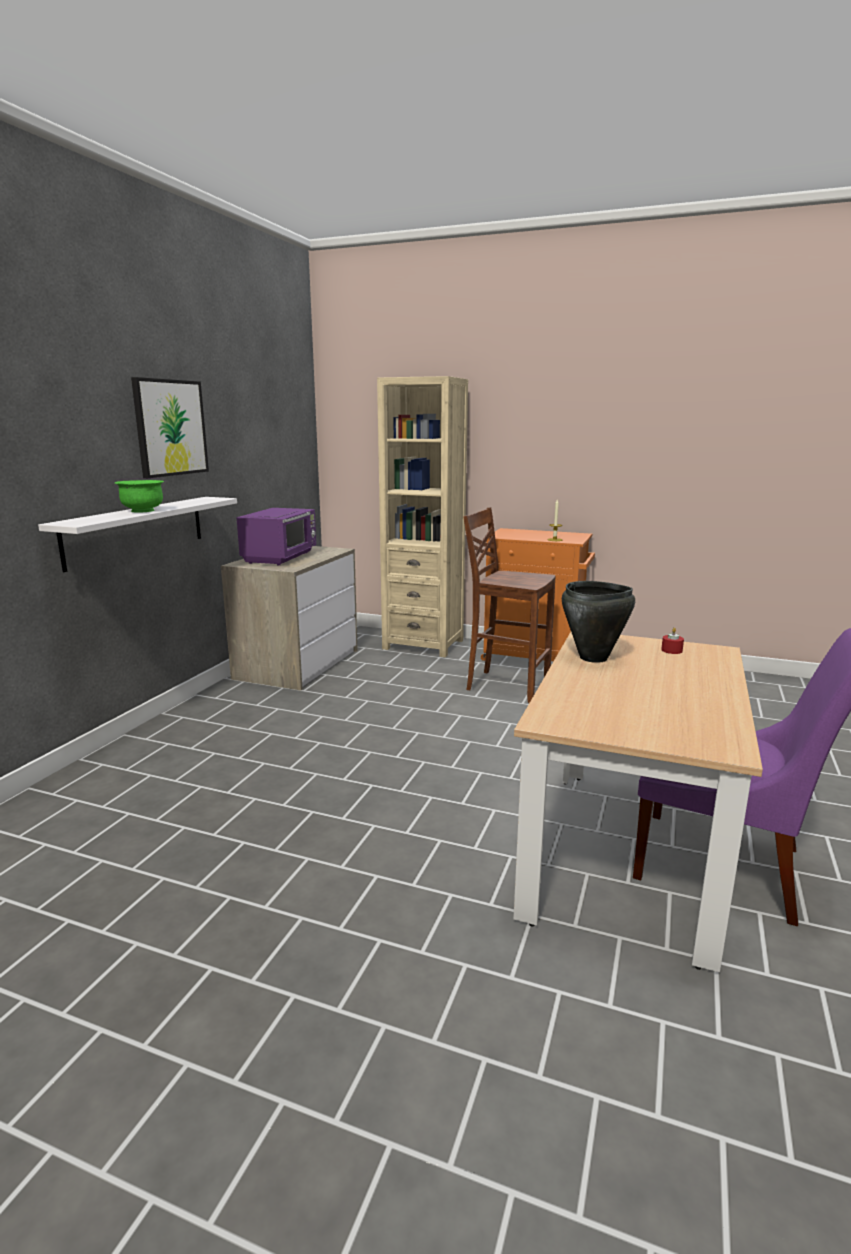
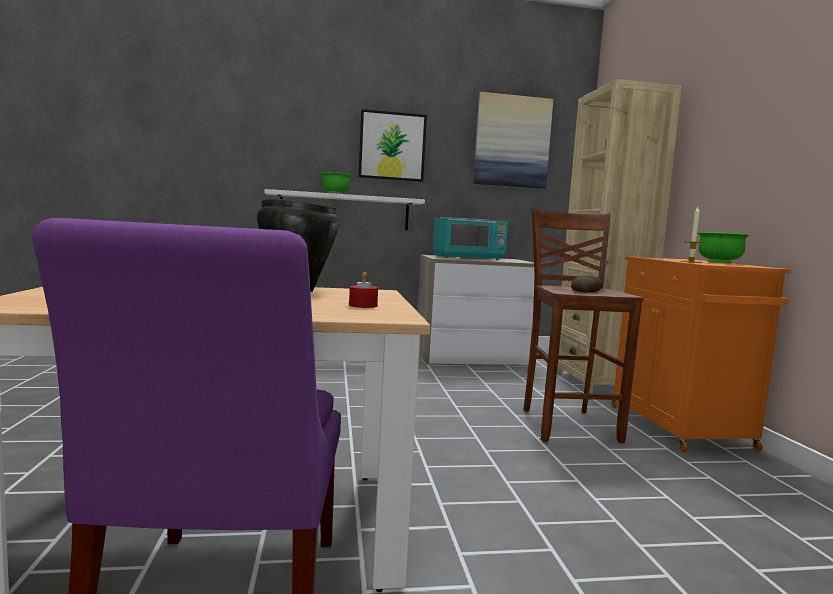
camera: 60 degrees right, 10 degrees down
purple microwave [236,508,316,565] -> turquoise microwave [433,217,508,260]
none -> picture [473,92,553,189]
none -> bread [571,275,603,292]
none -> green bowl [697,232,750,263]

